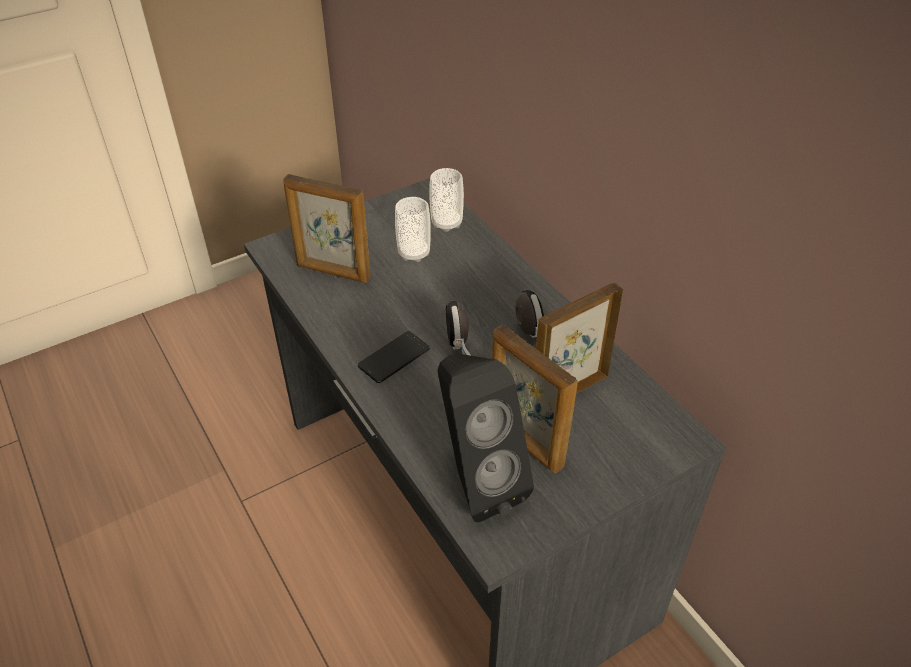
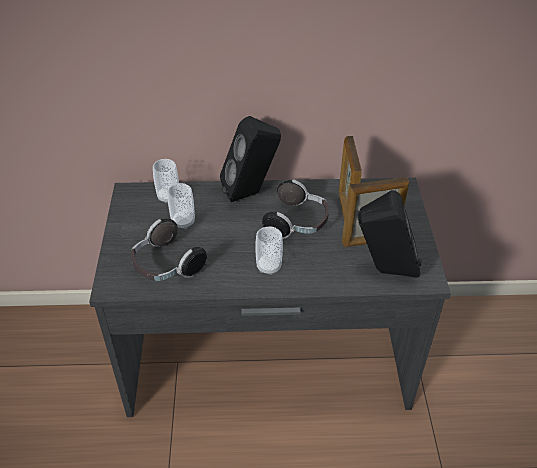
camera: 60 degrees left, 0 degrees up
picture frame [283,174,371,283] -> headphones [131,219,207,281]
phone [358,331,430,383] -> cup [255,226,283,275]
none -> black speaker [220,116,281,202]

